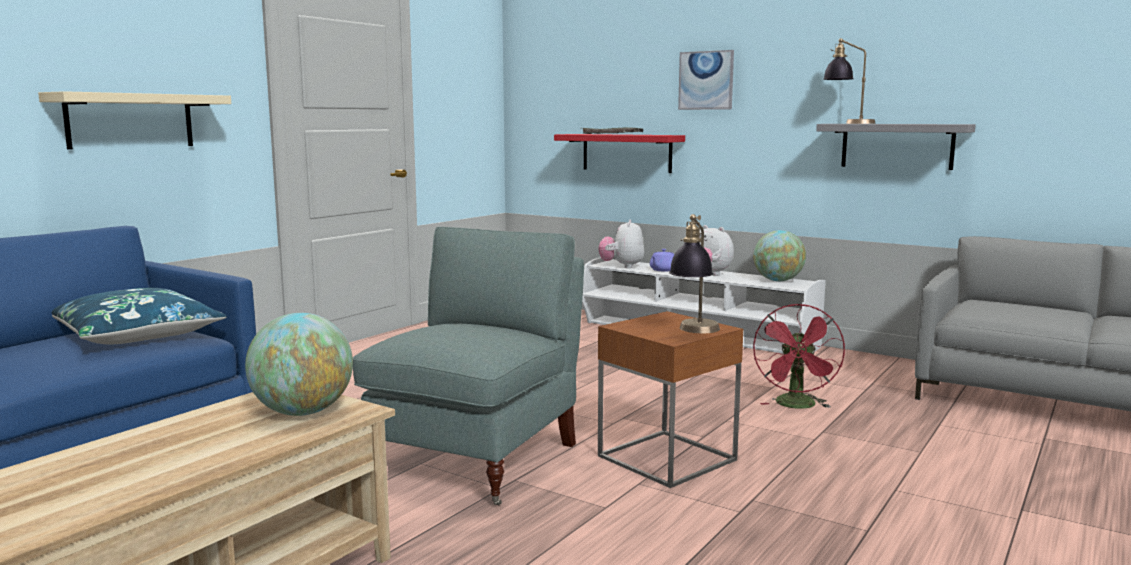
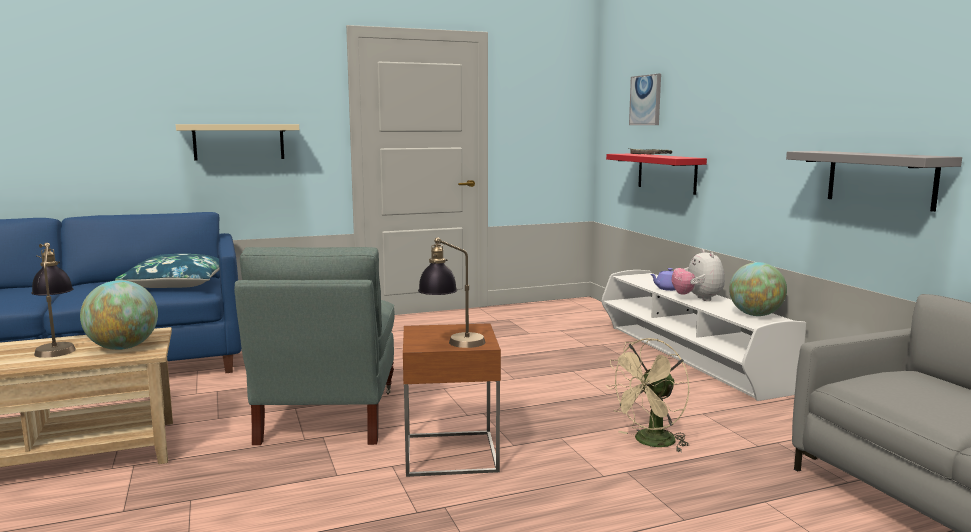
camera: 35 degrees right, 0 degrees up
grey armchair [353,227,584,506] -> grey armchair turned 120 degrees clockwise [234,247,395,445]
plush toy [599,220,644,268] -> none
picture [678,50,734,110] -> picture moved to [629,74,661,125]
red fan [753,304,845,409] -> beige fan [606,338,690,453]
table lamp [823,38,876,124] -> table lamp moved to [31,243,76,358]

